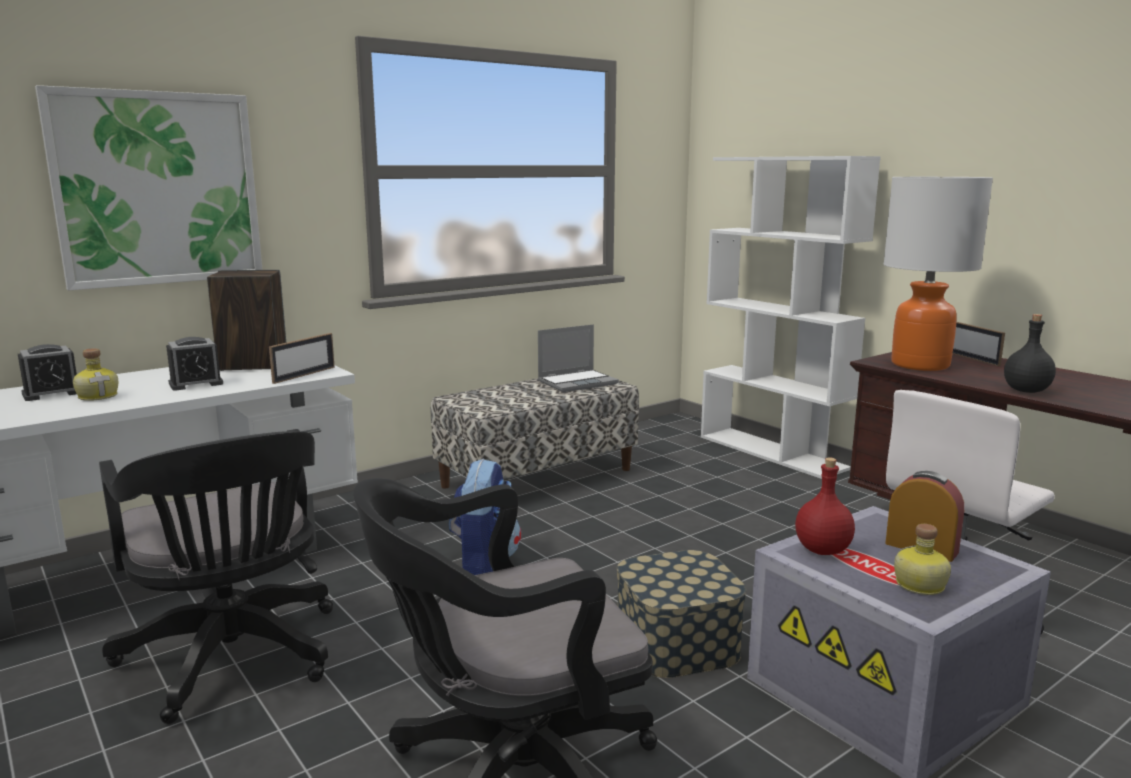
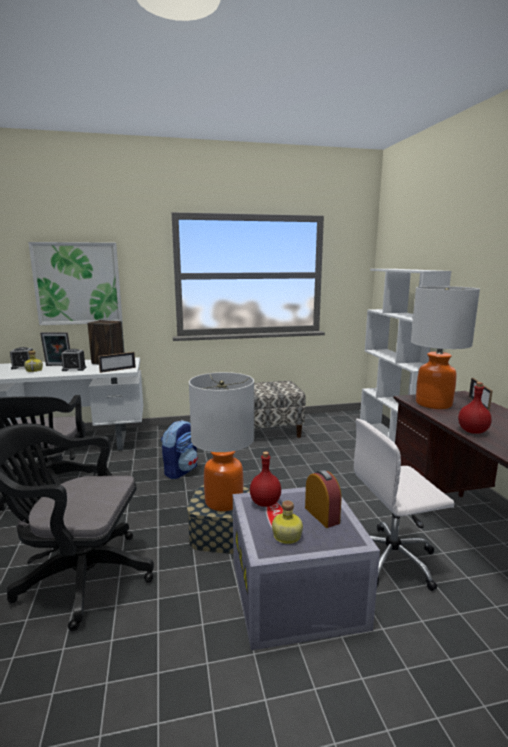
camera: 25 degrees right, 0 degrees up
laptop [538,324,619,392] -> none
black bottle [1004,314,1056,393] -> red bottle [458,382,492,434]
none -> picture frame [40,332,70,366]
none -> table lamp [189,372,254,511]

